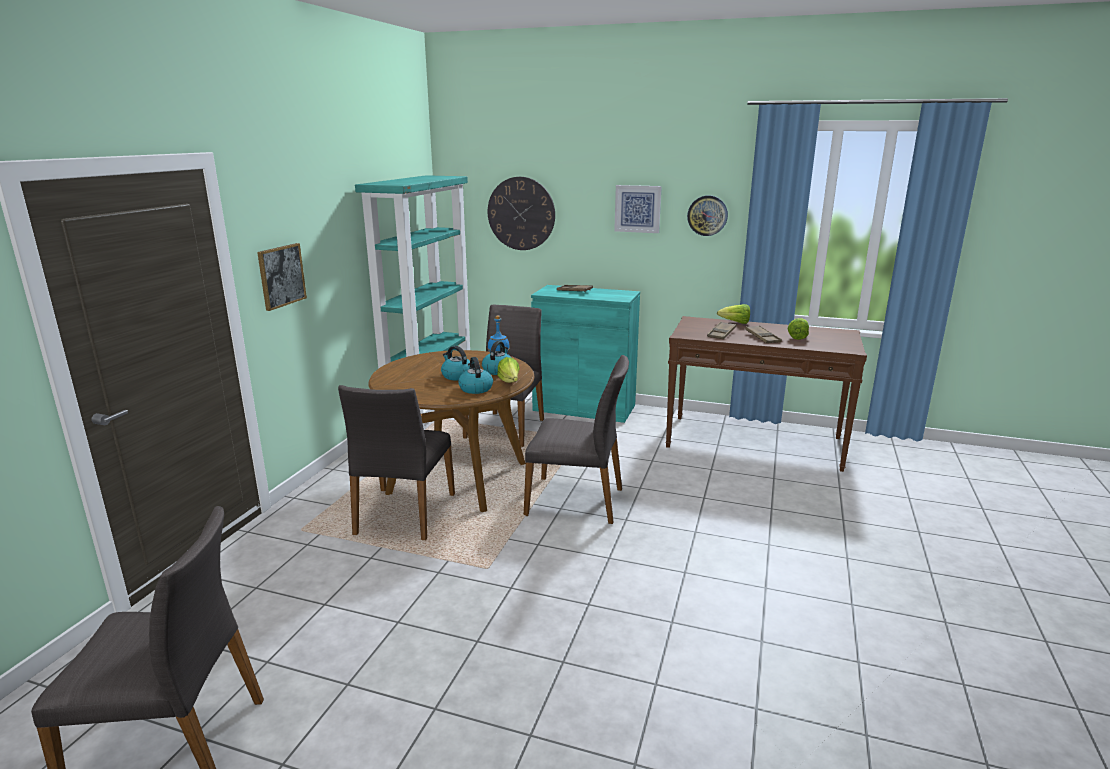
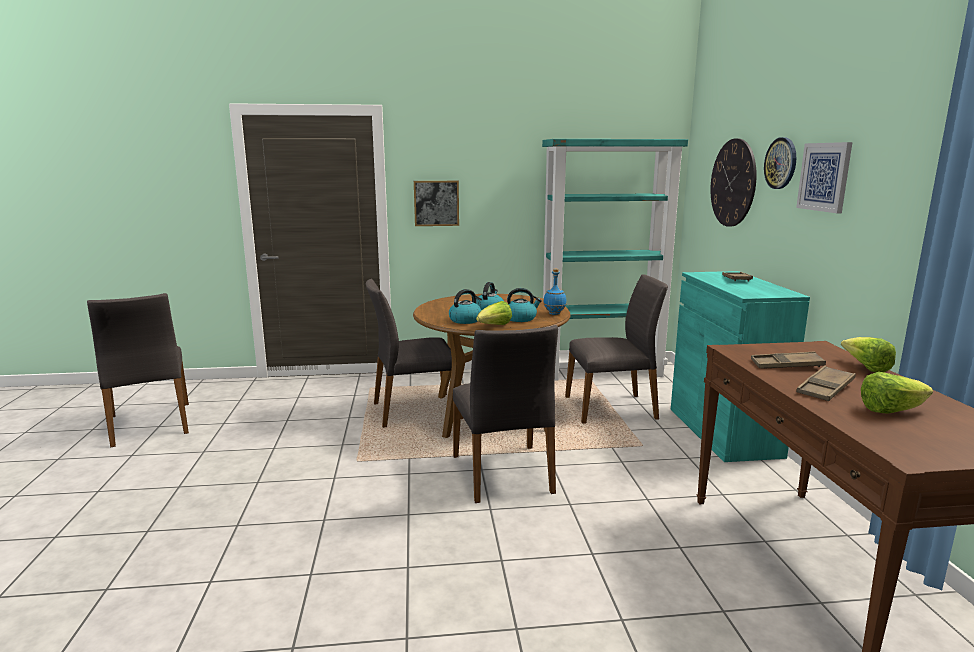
camera: 65 degrees right, 5 degrees down
wall clock [687,195,728,236] -> wall clock moved to [764,137,796,189]

